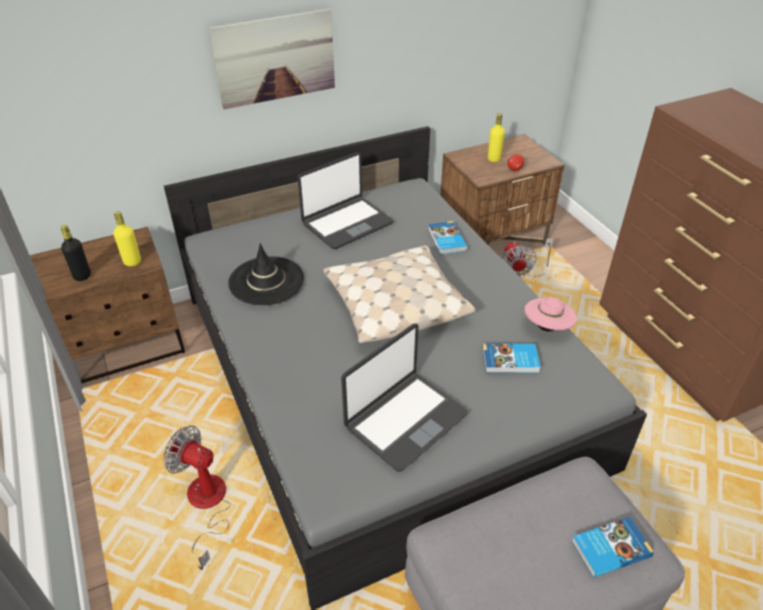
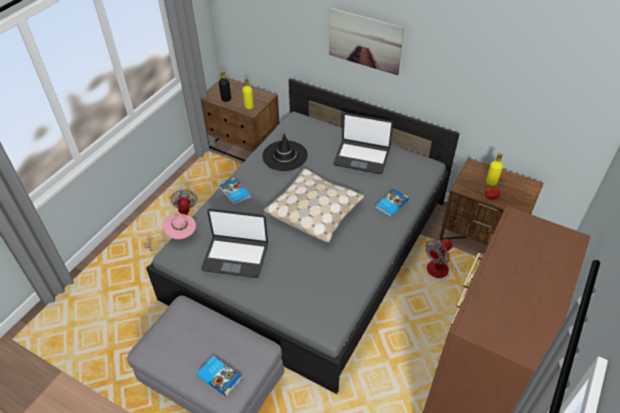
camera: 55 degrees right, 5 degrees up
book [482,344,541,373] -> book moved to [219,178,251,205]
pink hat [525,297,577,332] -> pink hat moved to [162,214,196,239]

